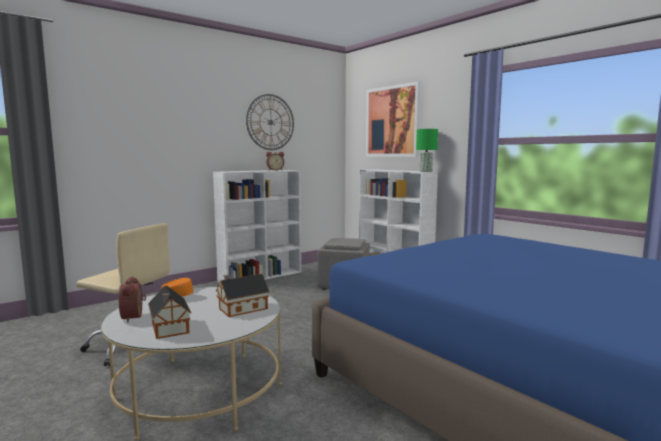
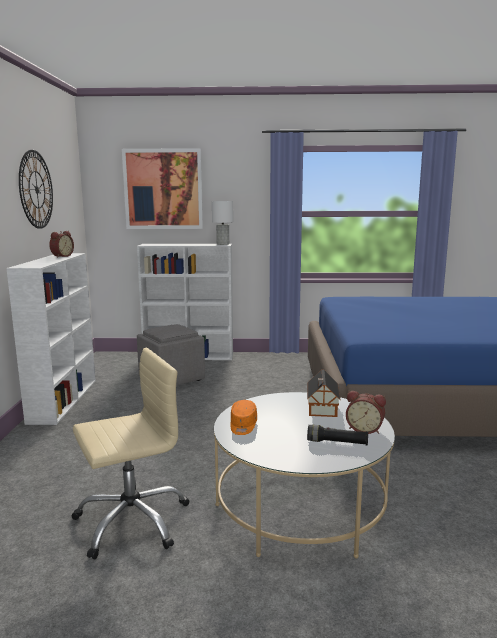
camera: 50 degrees left, 5 degrees up
alarm clock [119,276,146,323] -> alarm clock moved to [346,391,386,434]
toy house [148,286,192,339] -> black flashlight [307,425,368,446]
green table lamp [416,129,438,172] -> white table lamp [212,201,233,245]

